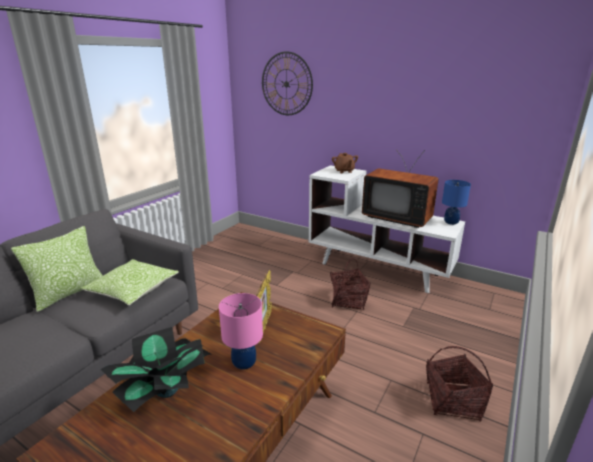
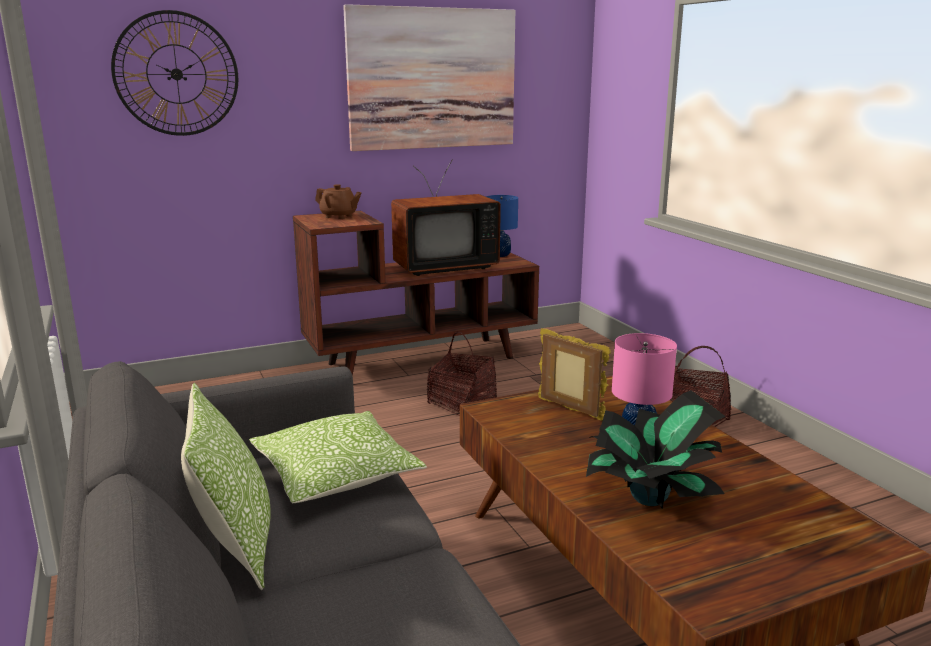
camera: 55 degrees left, 5 degrees down
white tv stand [309,165,465,293] -> brown tv stand [293,211,539,376]
none -> picture [343,4,515,151]

